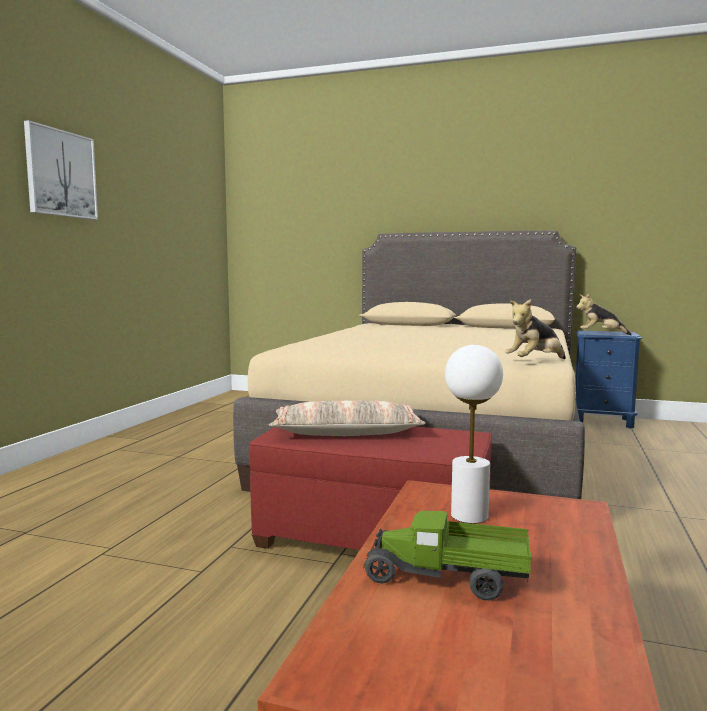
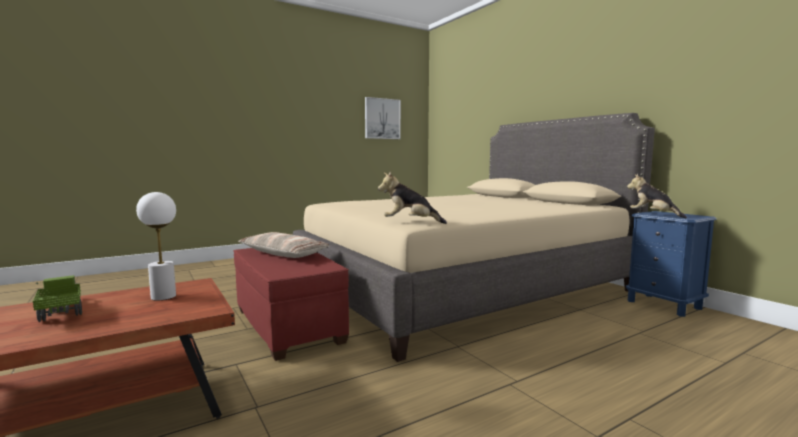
camera: 40 degrees right, 0 degrees up
picture [24,120,98,220] -> picture moved to [365,97,401,139]

